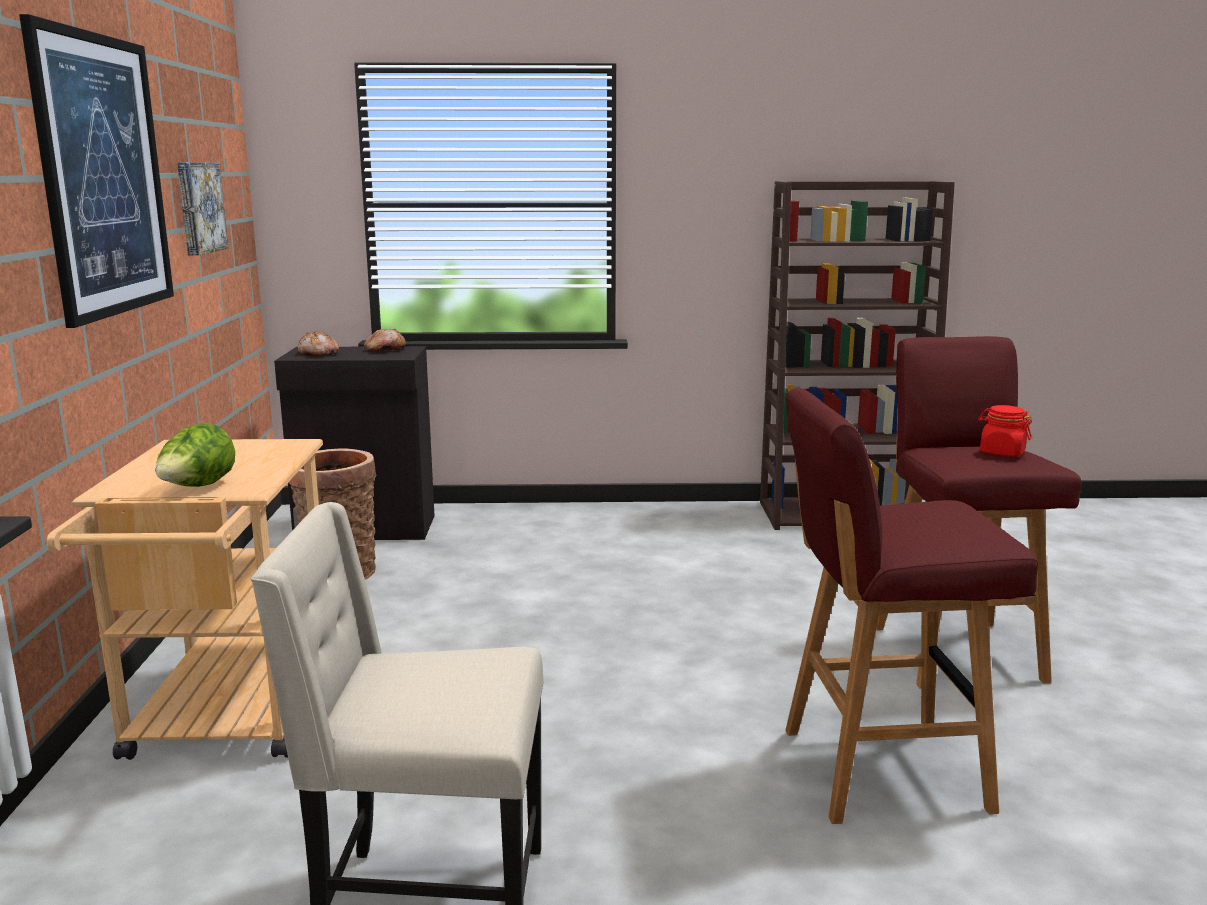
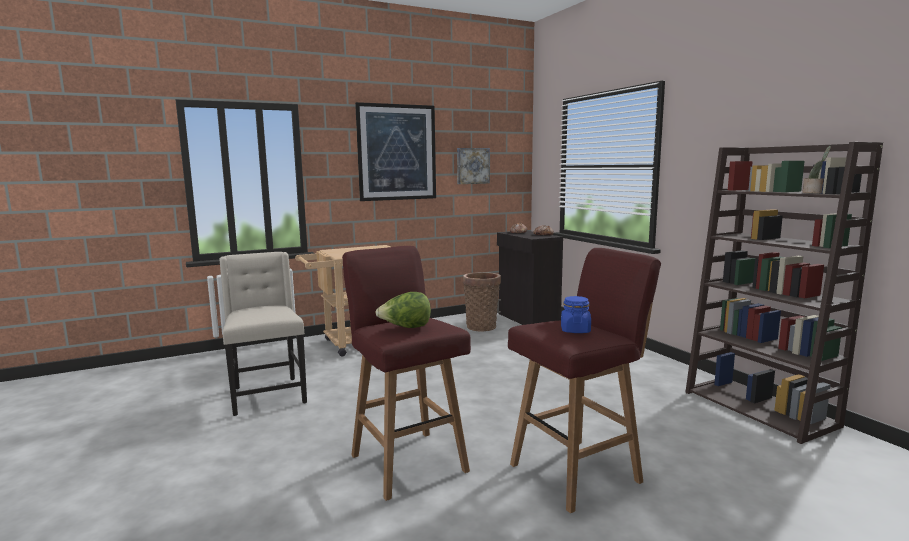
camera: 65 degrees right, 5 degrees down
lettuce [155,424,235,487] -> lettuce moved to [375,292,431,328]
red jar [978,405,1032,457] -> blue jar [561,296,591,333]
none -> potted plant [802,146,831,193]

